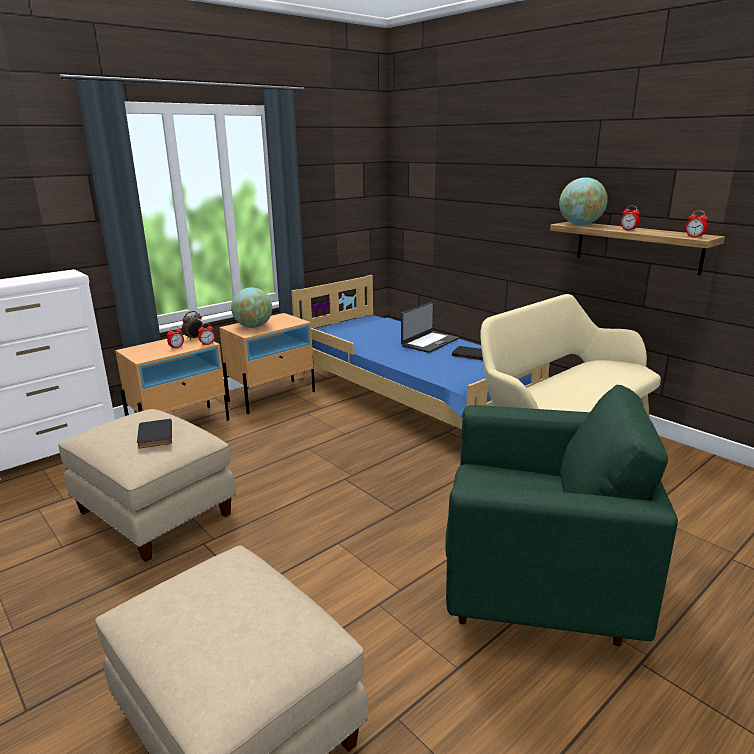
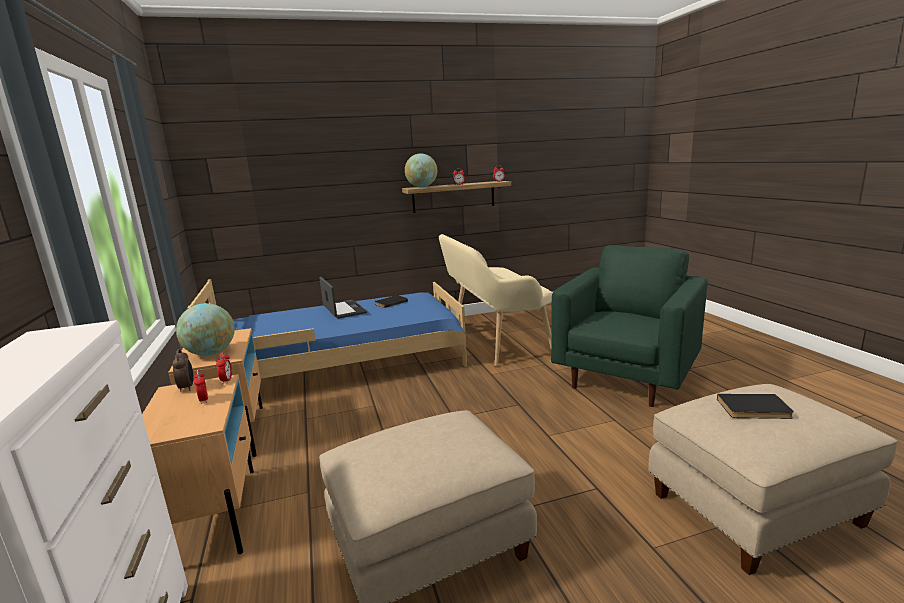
camera: 65 degrees left, 5 degrees down
black book [137,419,172,448] -> black book moved to [717,394,794,419]

